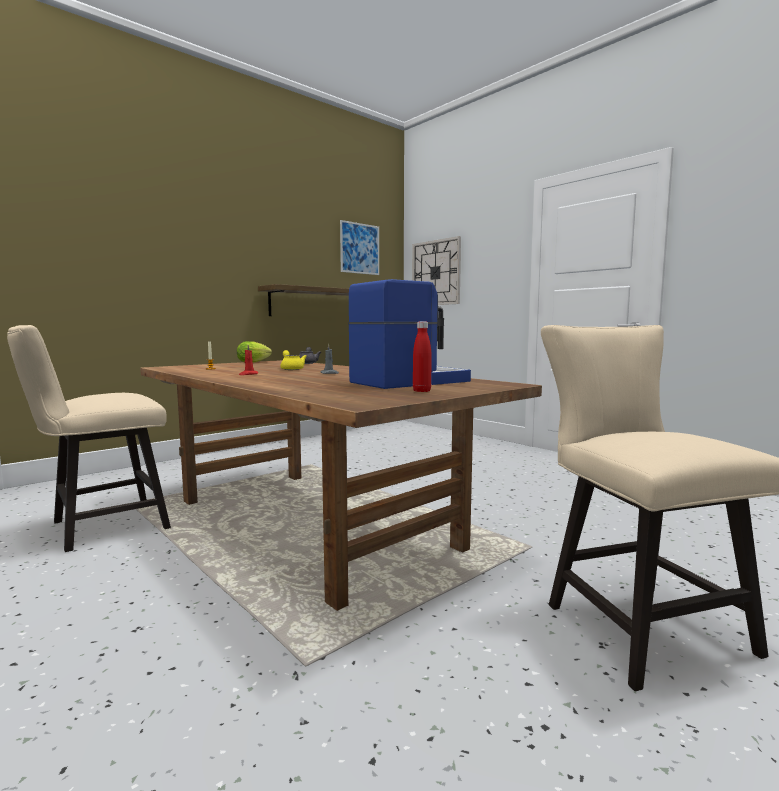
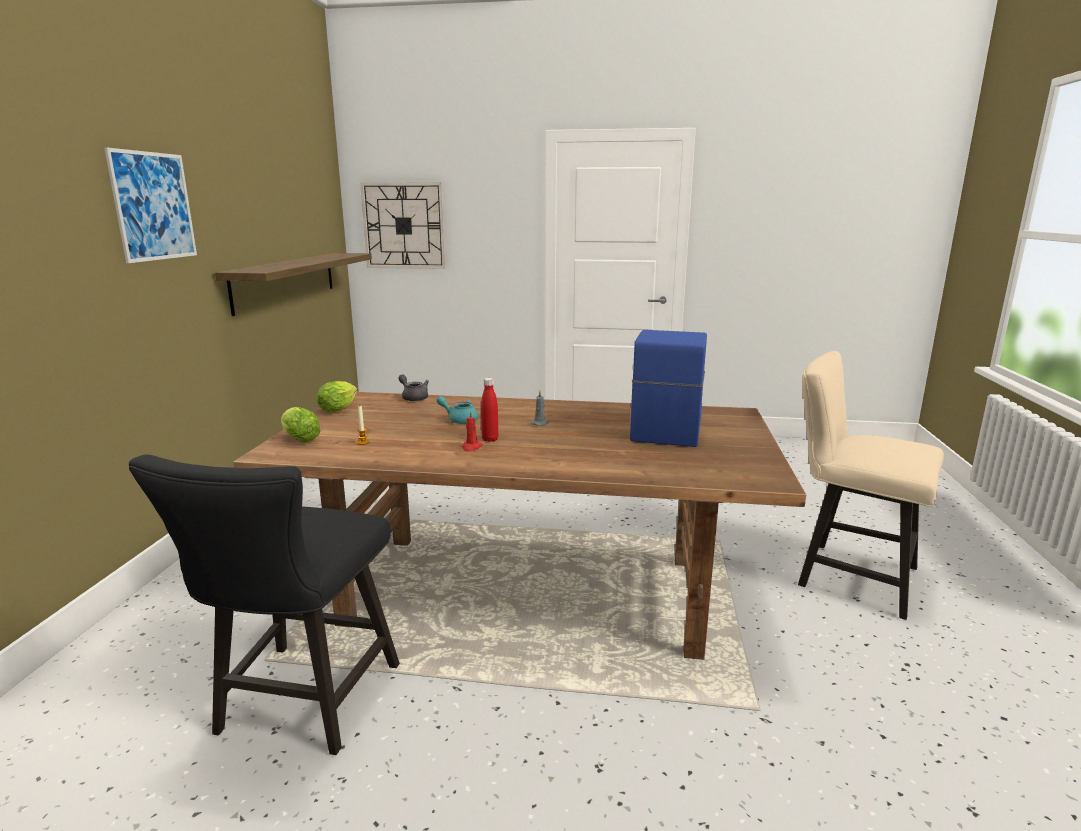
camera: 40 degrees left, 10 degrees up
beige chair [7,325,171,552] -> black chair [129,454,400,755]
yellow teapot [280,350,307,370] -> turquoise teapot [436,396,478,424]
picture [340,220,379,275] -> picture moved to [104,147,197,263]
red bottle [413,322,431,392] -> red bottle moved to [481,378,498,442]
none -> lettuce [281,407,320,442]

